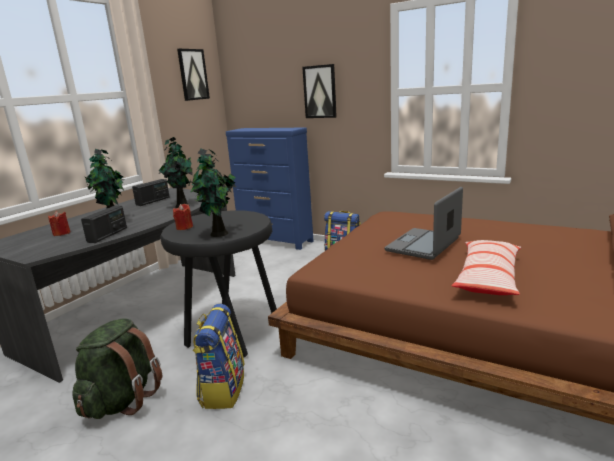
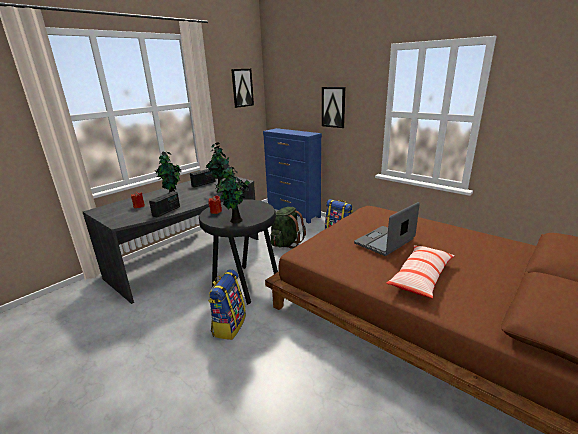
camera: 10 degrees right, 5 degrees up
green backpack [72,319,162,419] -> green backpack moved to [271,207,306,249]

